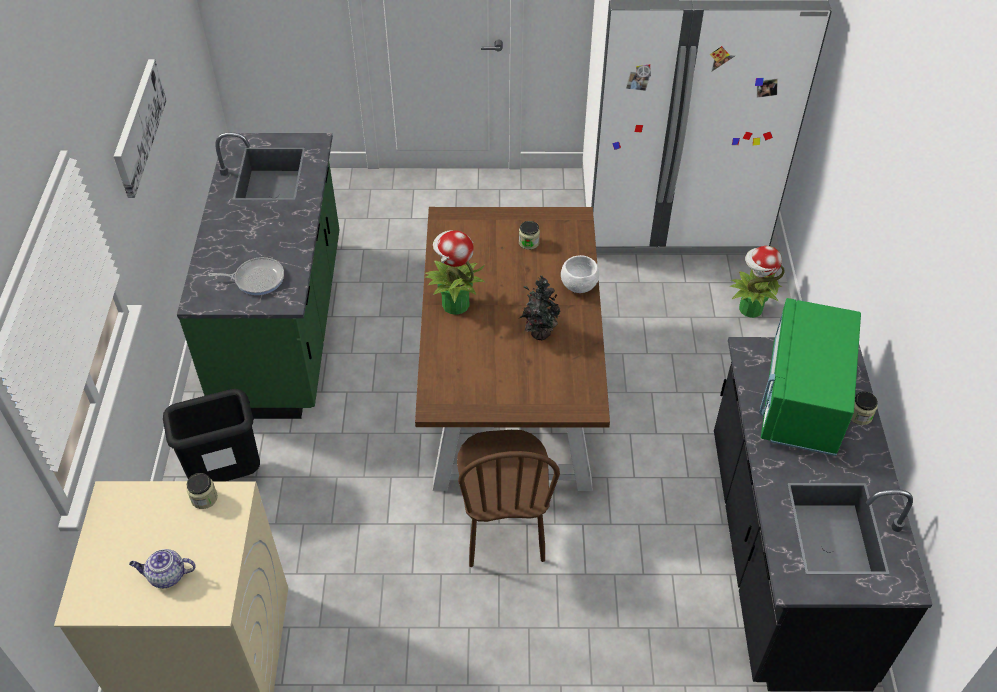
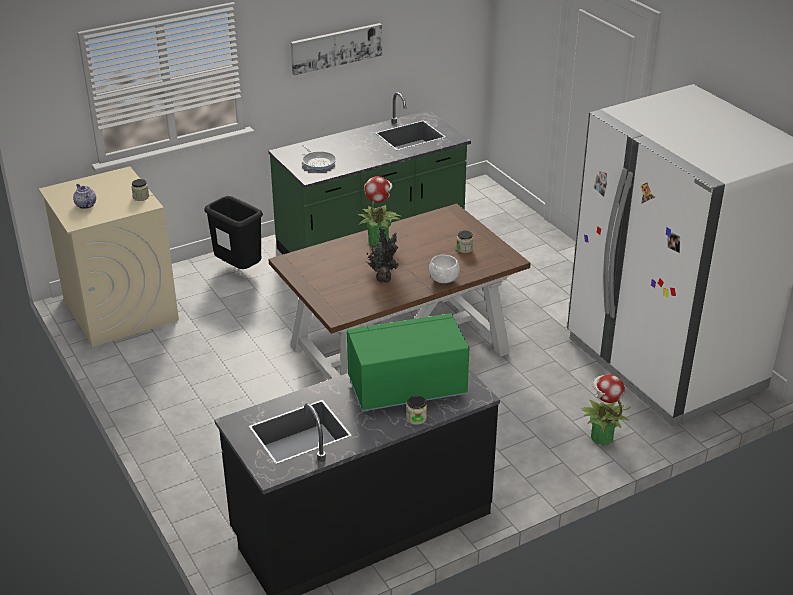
camera: 60 degrees right, 15 degrees down
brown chair [457,430,560,567] -> none

